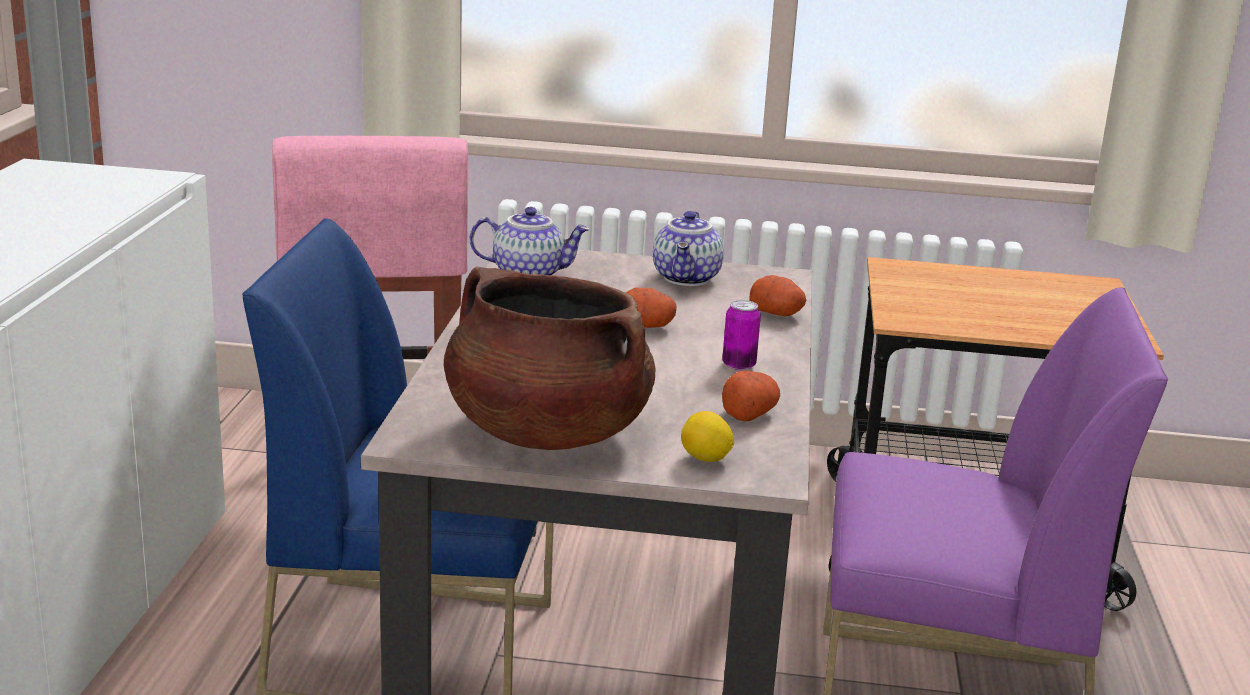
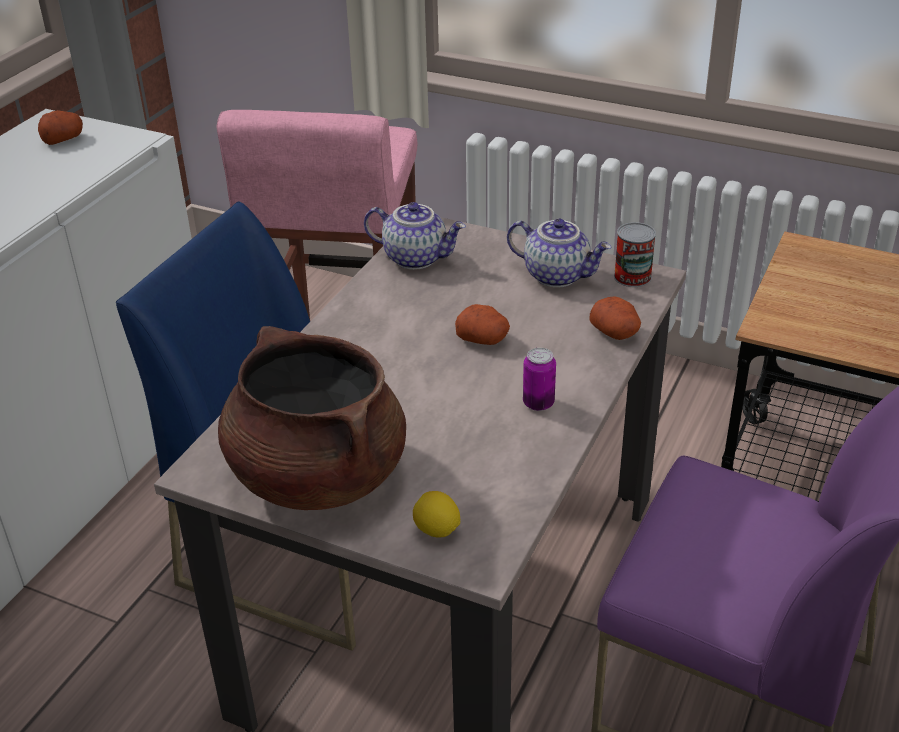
camera: 20 degrees right, 15 degrees up
teapot [653,211,724,286] -> teapot turned 90 degrees counterclockwise [507,218,612,287]
potato [722,370,780,422] -> potato moved to [38,110,83,145]
none -> can [614,222,656,287]

